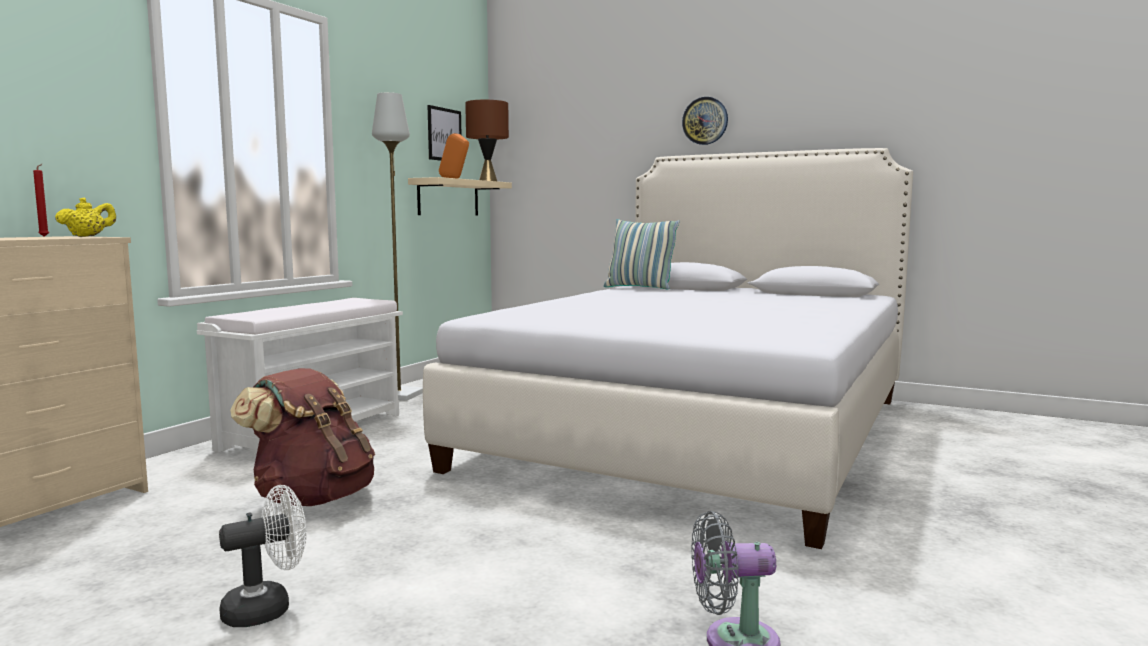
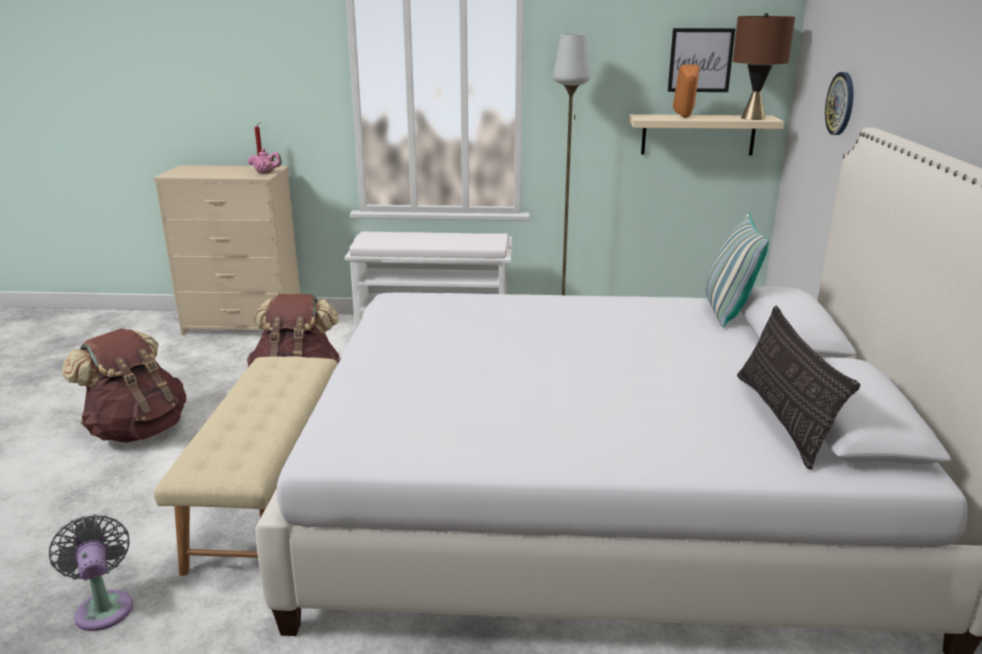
camera: 65 degrees right, 15 degrees up
yellow teapot [55,197,116,237] -> pink teapot [248,148,282,174]
white fan [219,485,306,627] -> brown backpack [62,328,186,443]
wall clock [682,97,728,145] -> wall clock moved to [825,72,854,135]
none -> beige bench [154,356,338,576]
none -> pillow [737,306,860,470]

